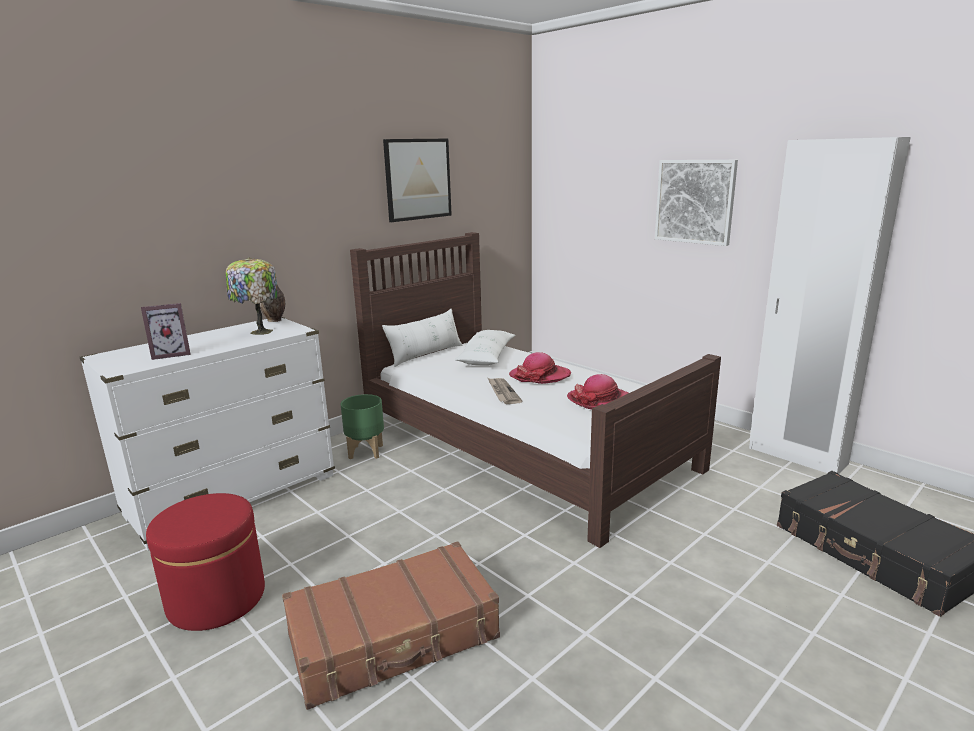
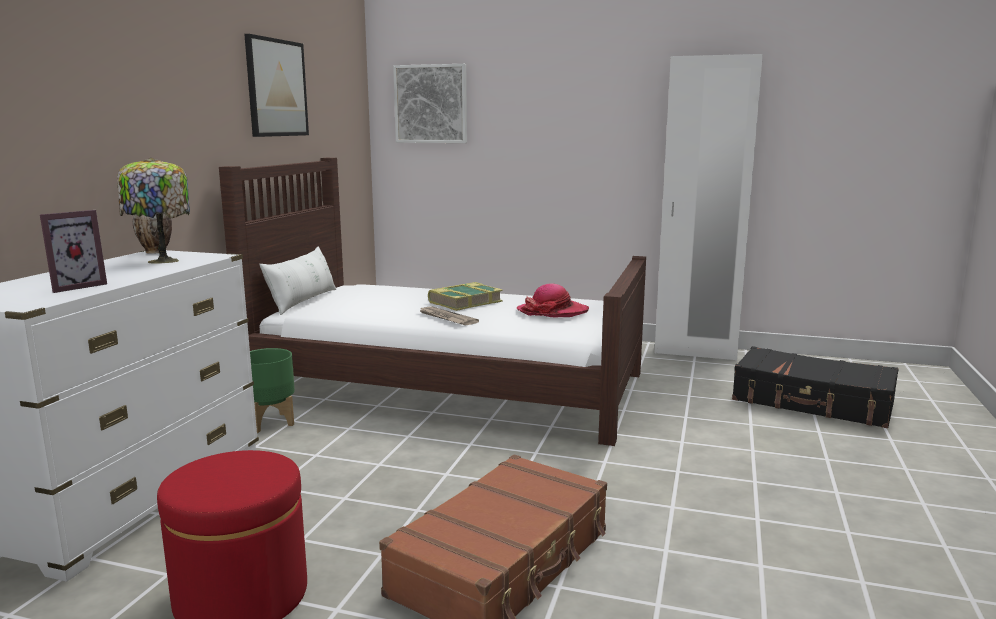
camera: 30 degrees left, 5 degrees down
white pillow [455,330,516,365] -> none
hat [509,352,571,384] -> book [428,282,503,311]
picture [655,160,738,246] -> picture moved to [393,64,467,143]

